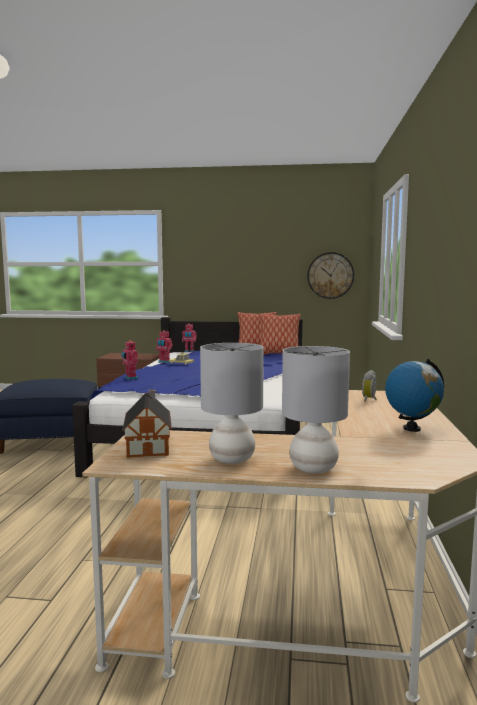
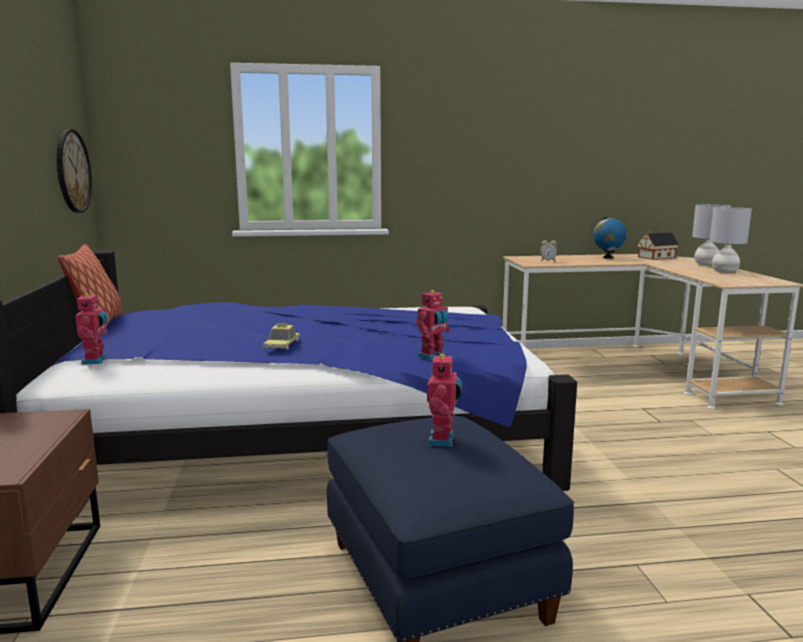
camera: 105 degrees left, 5 degrees up
toy house [122,389,172,458] -> toy house moved to [637,231,679,260]
toy robot [155,330,173,363] -> toy robot moved to [427,352,462,447]
pillow [259,314,301,355] -> none

